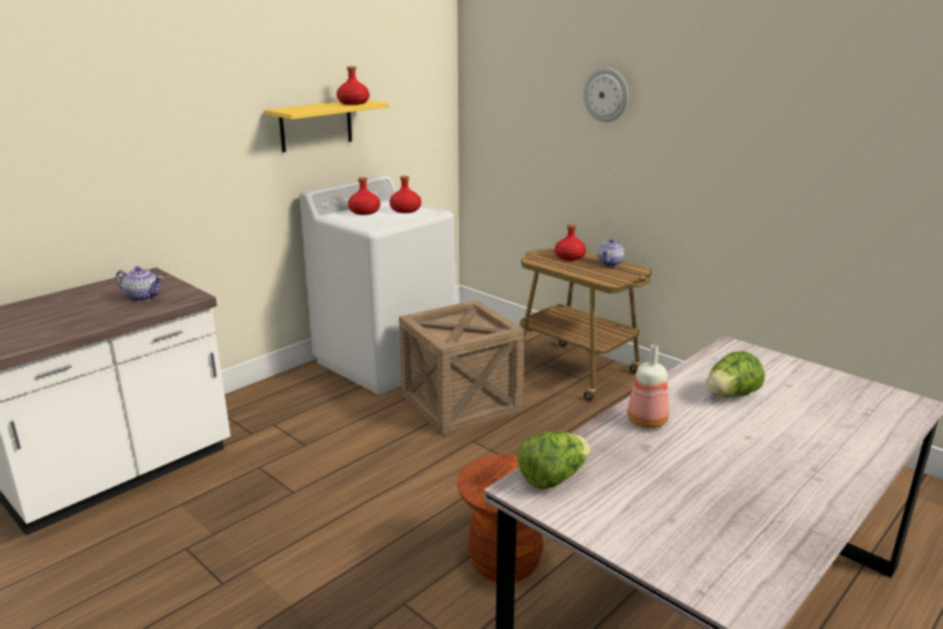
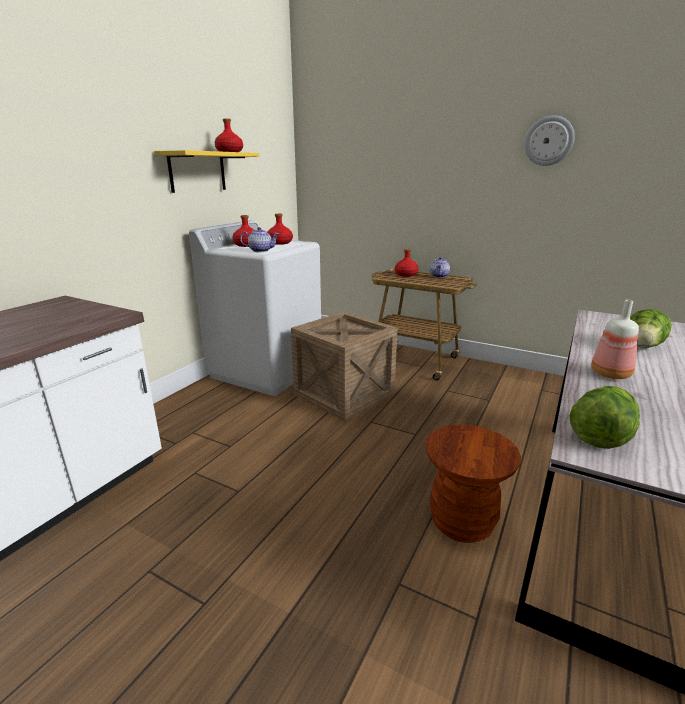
camera: 15 degrees left, 0 degrees up
teapot [116,266,163,302] -> teapot moved to [240,227,279,252]
wall clock [584,68,628,122] -> wall clock moved to [525,115,575,166]

